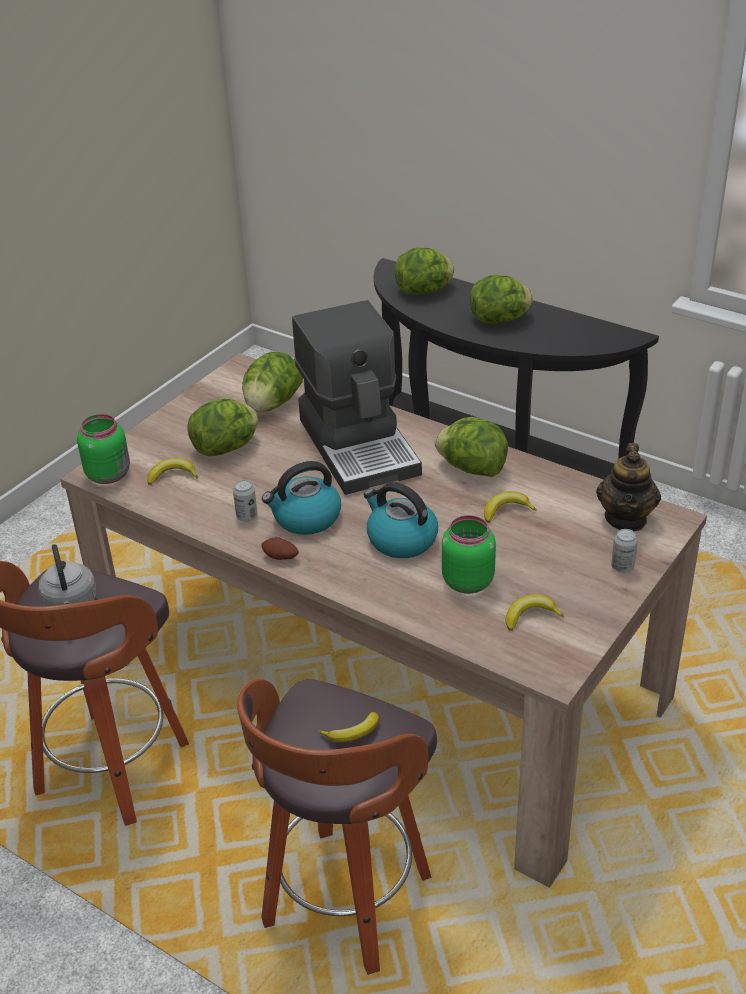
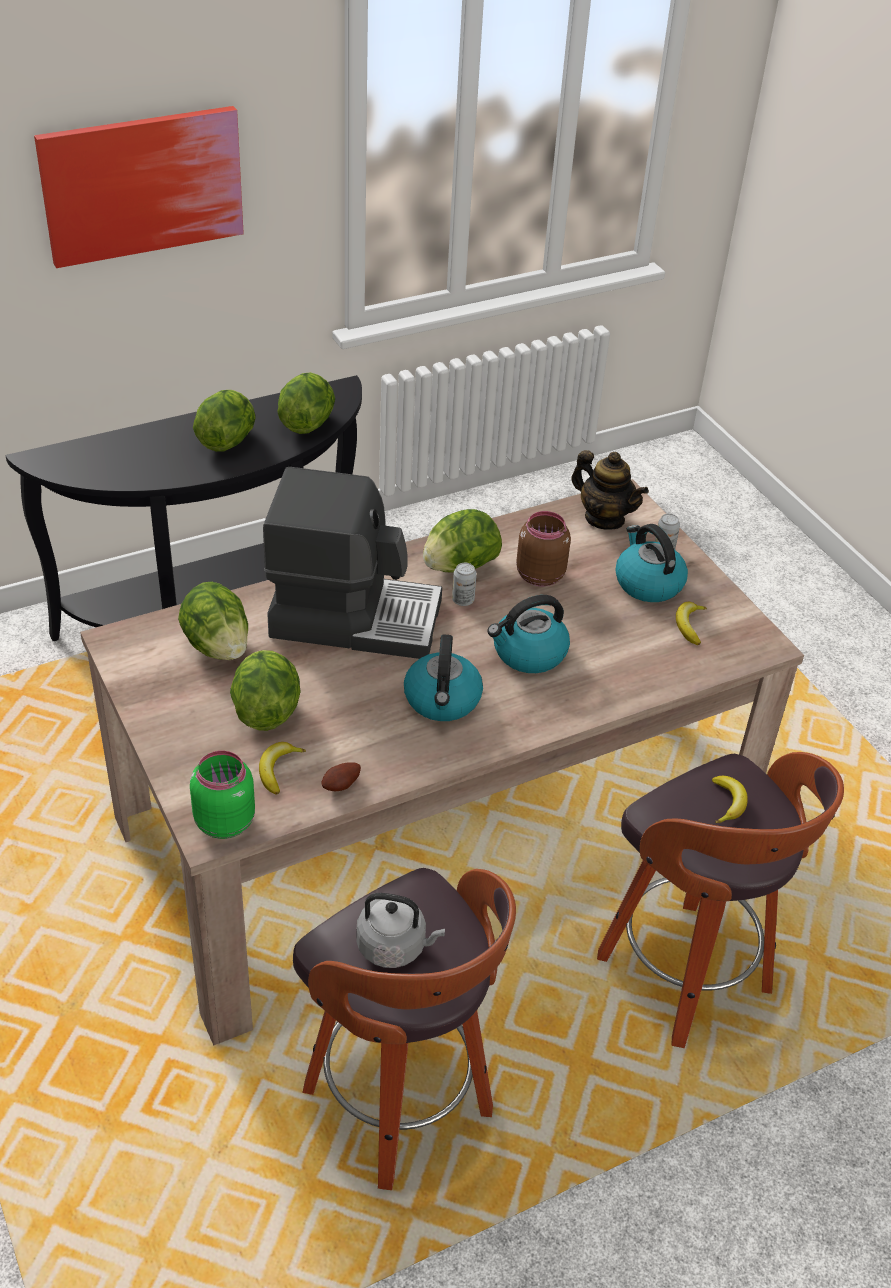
camera: 65 degrees left, 5 degrees up
can [233,480,257,522] -> can moved to [452,563,477,606]
potato [262,537,299,560] -> potato moved to [322,762,361,791]
lettuce [394,247,454,294] -> lettuce moved to [277,372,335,434]
green jar [442,515,496,594] -> none
banana [484,491,537,523] -> brown jar [516,511,571,586]
none -> picture [34,106,244,268]
none -> kettle [615,524,688,602]

